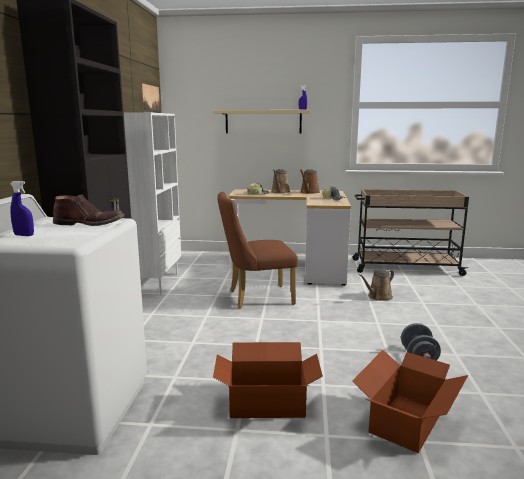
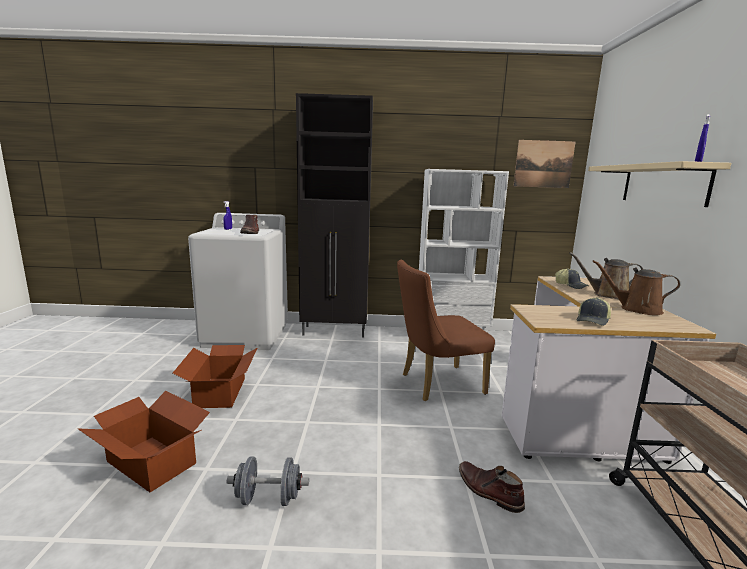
camera: 85 degrees right, 0 degrees up
brown chair [217,192,298,308] -> brown chair turned 90 degrees counterclockwise [397,260,495,401]
brown watering can [359,270,394,301] -> brown boot [459,461,525,513]

